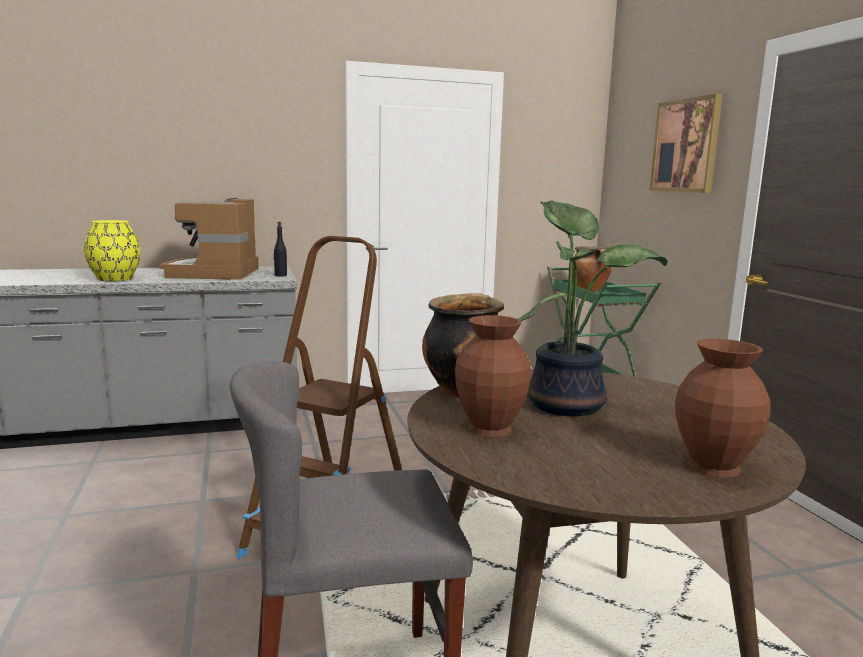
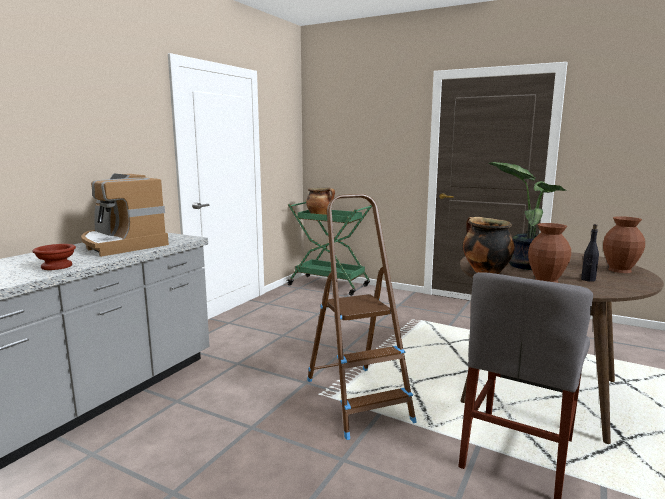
camera: 45 degrees left, 0 degrees up
yellow vase [84,220,141,281] -> brown bowl [32,244,76,270]
black bottle [274,222,287,276] -> black bottle moved to [581,224,599,282]
picture [650,94,723,193] -> none

